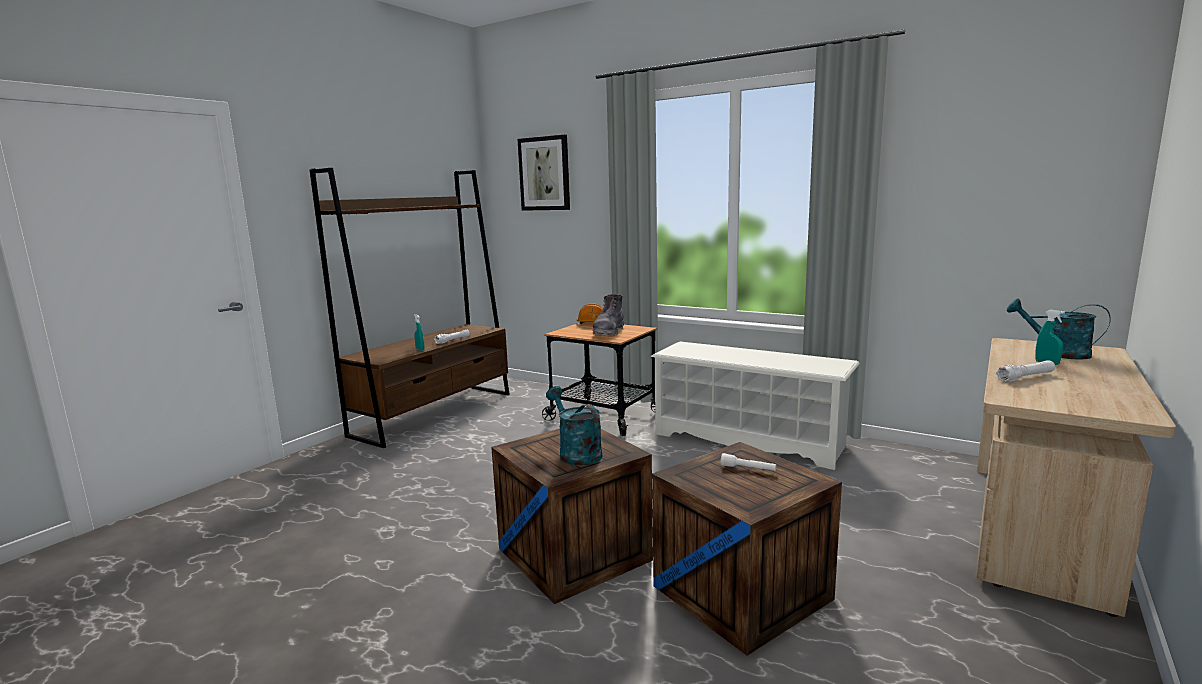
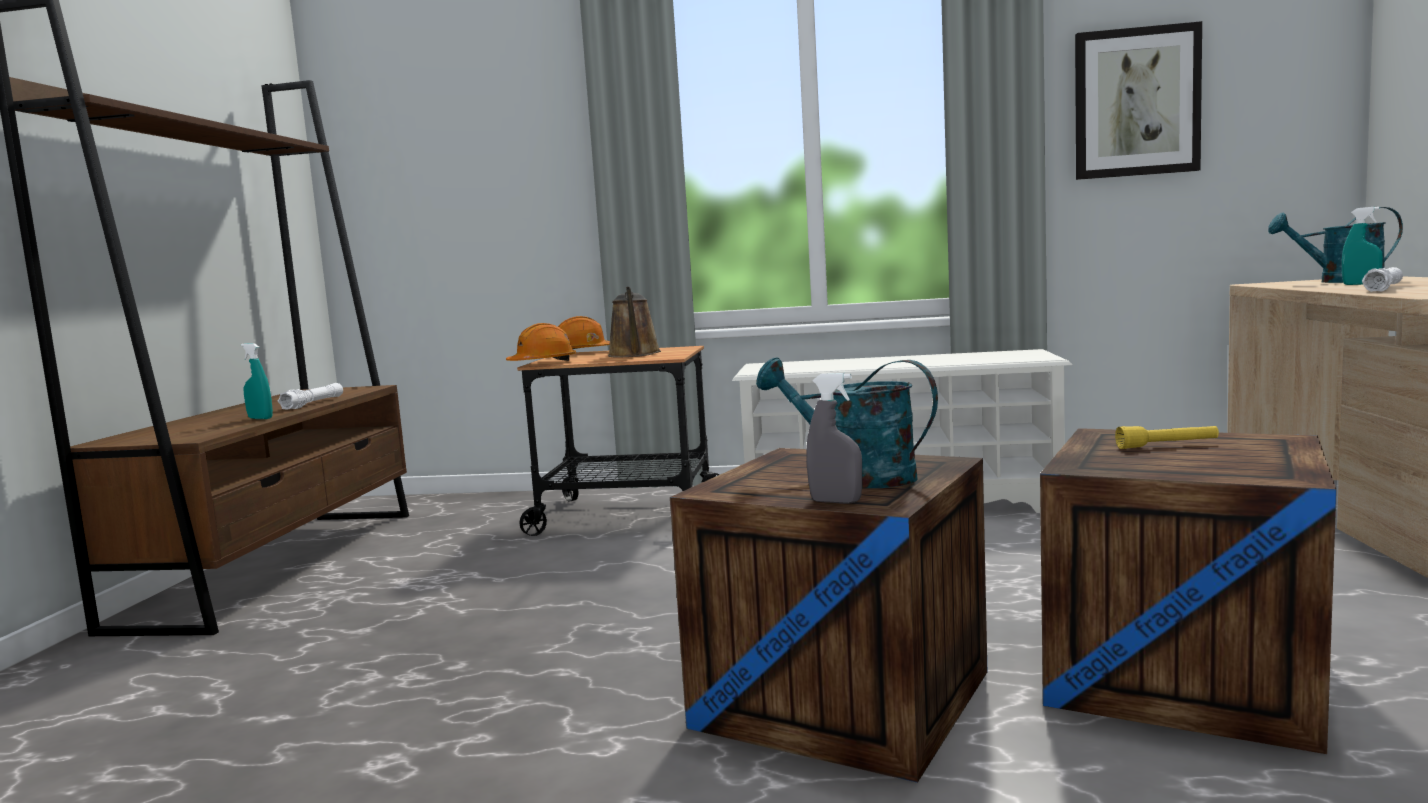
camera: 25 degrees left, 5 degrees down
picture [517,135,570,211] -> picture moved to [1075,21,1202,180]
grey boot [593,294,624,336] -> brown watering can [608,287,661,358]
white flashlight [721,453,776,471] -> yellow flashlight [1115,426,1219,449]
none -> orange hard hat [506,323,576,361]
none -> grey spray bottle [806,373,862,504]

